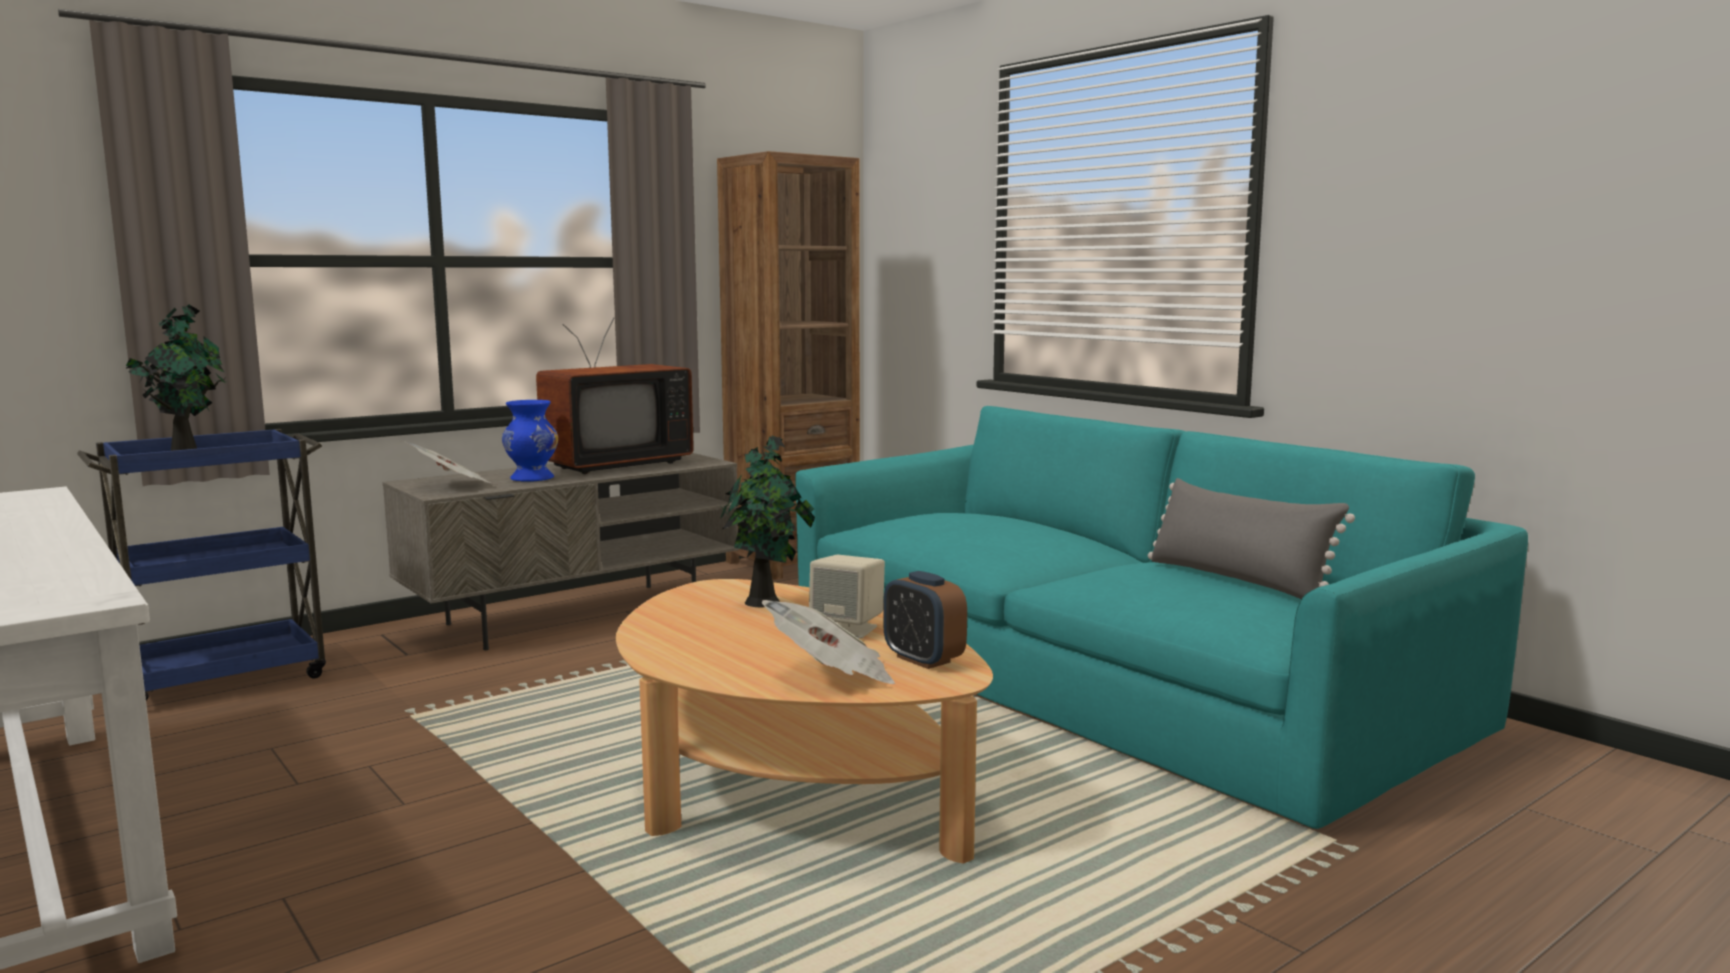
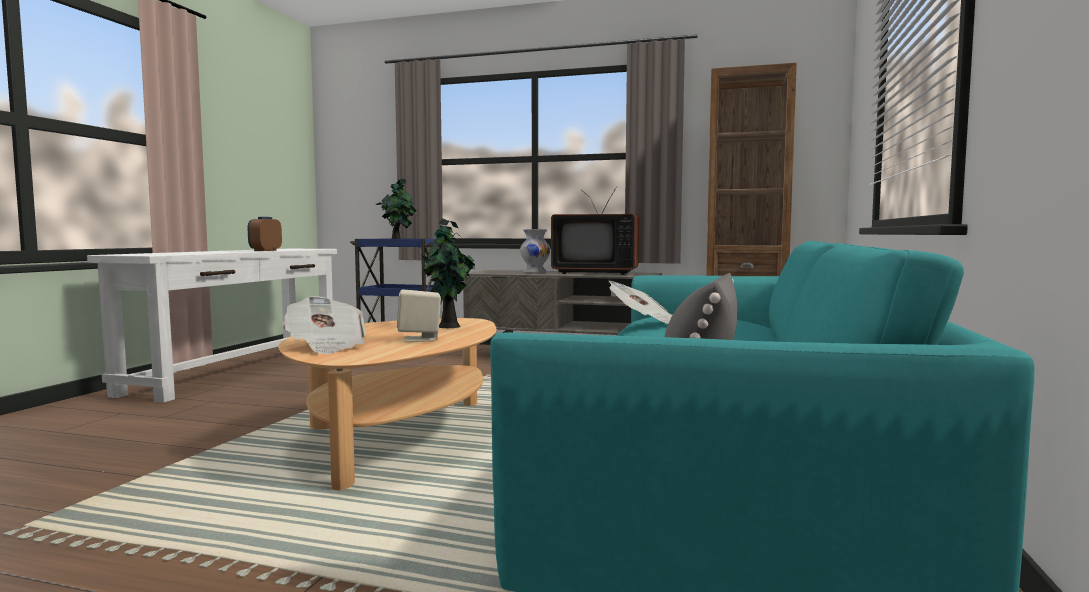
camera: 55 degrees right, 5 degrees down
newspaper [402,441,497,485] -> newspaper moved to [609,281,672,324]
blue vase [502,400,558,482] -> white vase [520,229,550,273]
alarm clock [884,571,967,669] -> alarm clock moved to [248,217,282,251]

